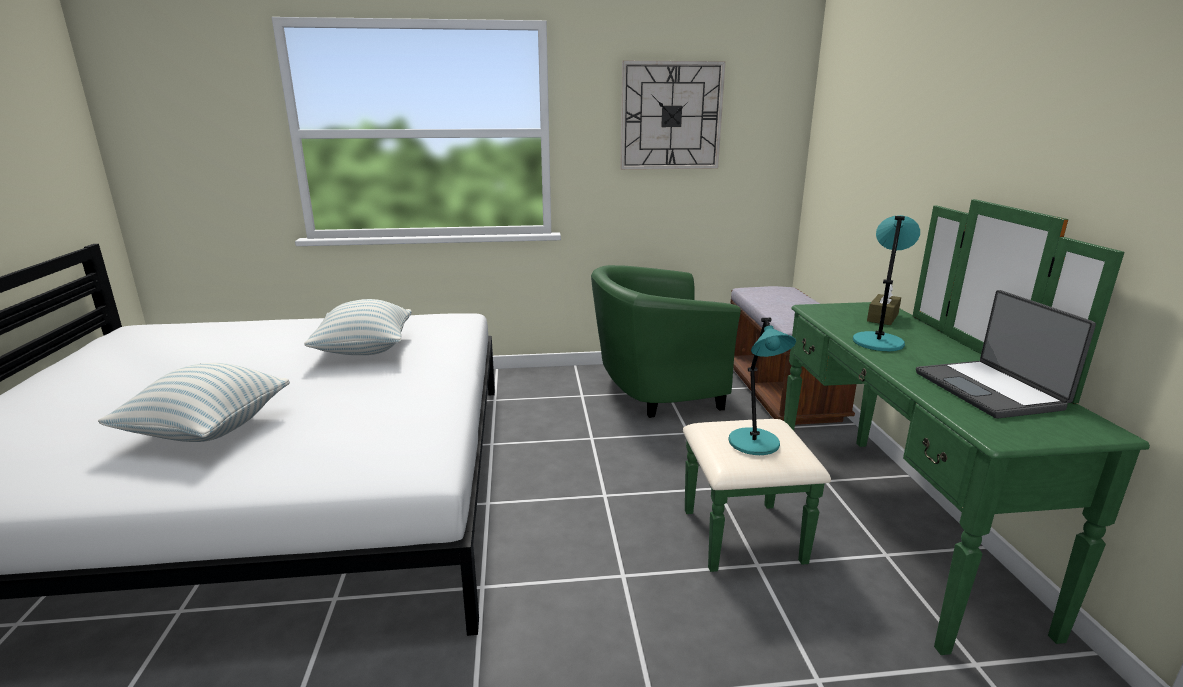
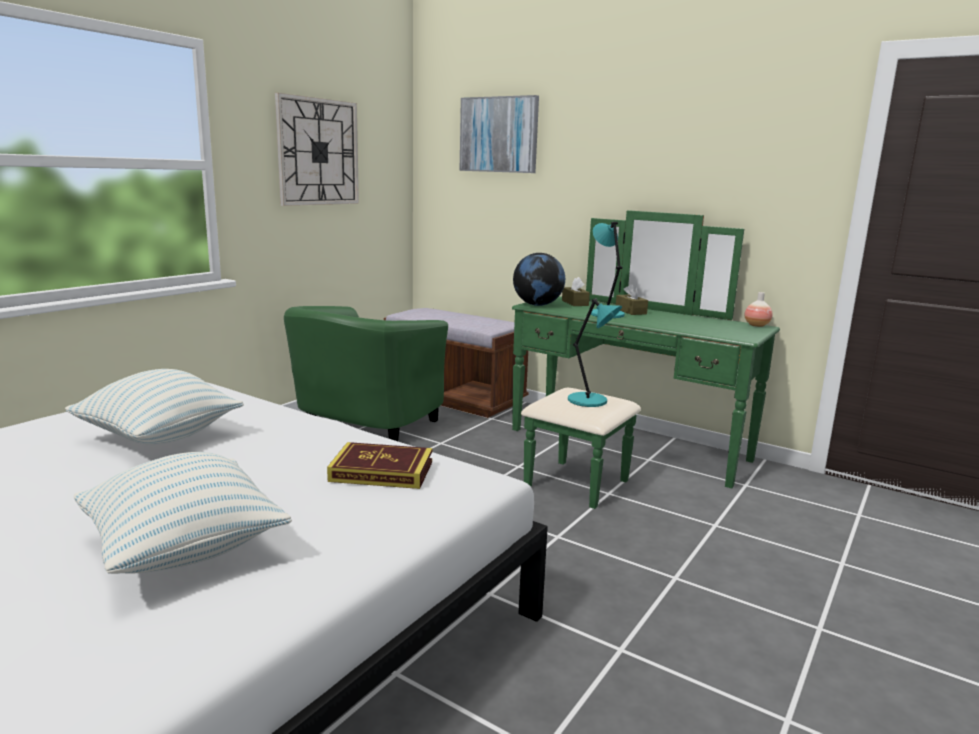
camera: 50 degrees left, 5 degrees down
laptop [916,290,1096,418] -> none
none -> book [327,442,432,489]
none -> picture [459,95,539,173]
none -> globe [513,253,565,306]
none -> brown tissue box [616,284,648,315]
none -> vase [744,292,773,327]

